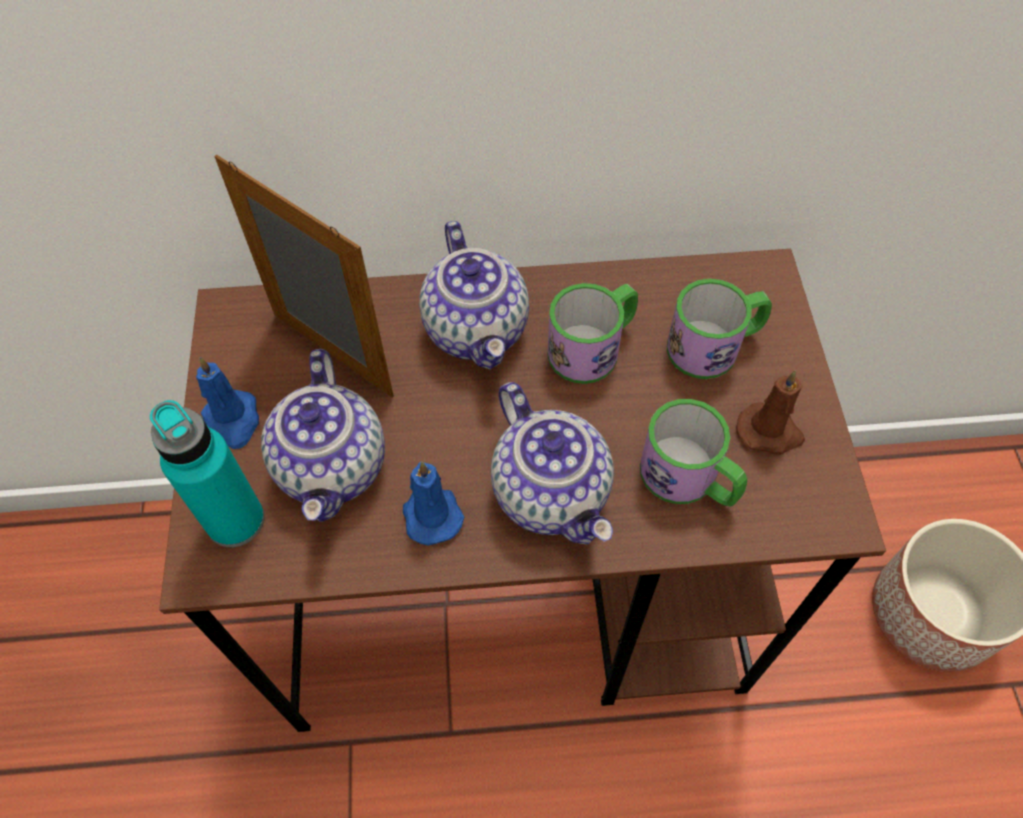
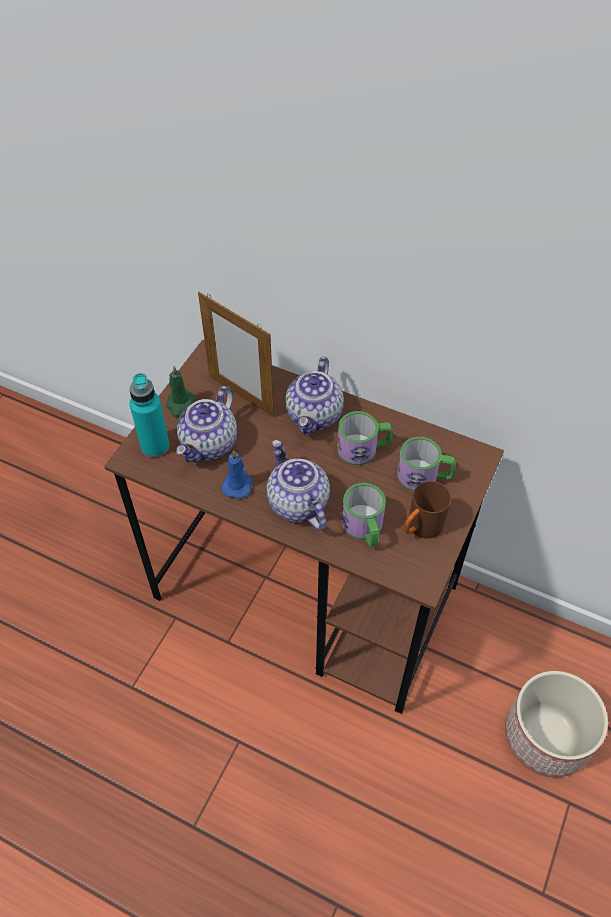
camera: 30 degrees right, 5 degrees down
blue candle [196,357,259,449] -> green candle [167,366,196,417]
picture frame [214,155,394,398] -> picture frame turned 150 degrees clockwise [198,292,274,417]
teapot [491,382,614,544] -> teapot turned 150 degrees clockwise [267,440,330,531]
brown candle [736,370,805,455] -> brown mug [404,481,451,539]

